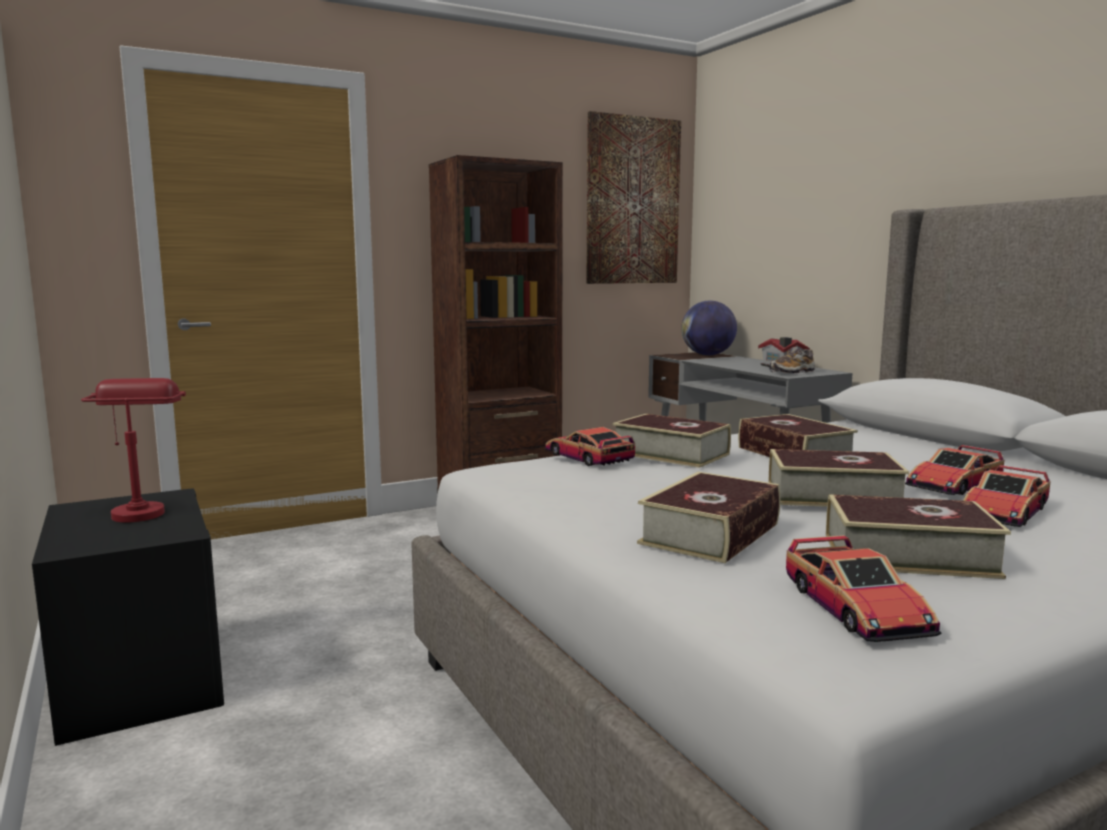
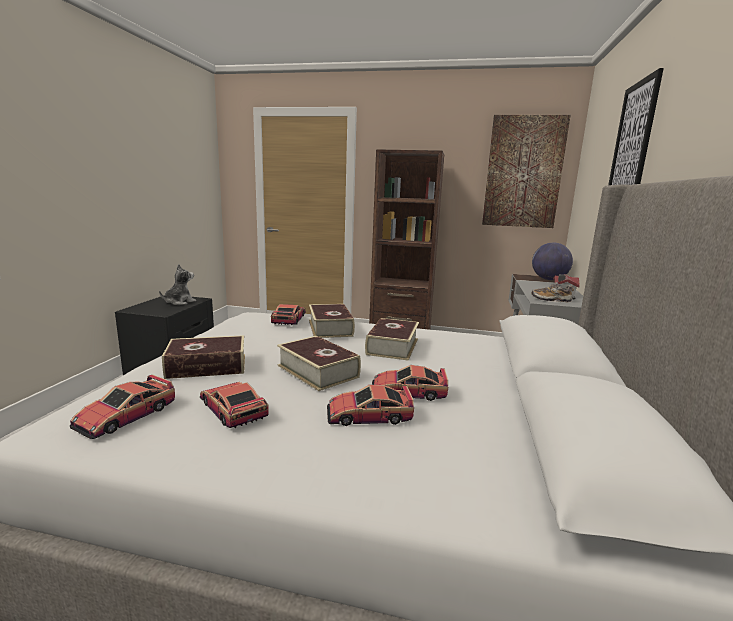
camera: 40 degrees right, 5 degrees up
red table lamp [81,378,186,523] -> plush toy [159,264,196,305]
book [826,494,1011,579] -> toy car [200,382,269,428]
none -> picture [608,68,664,185]

